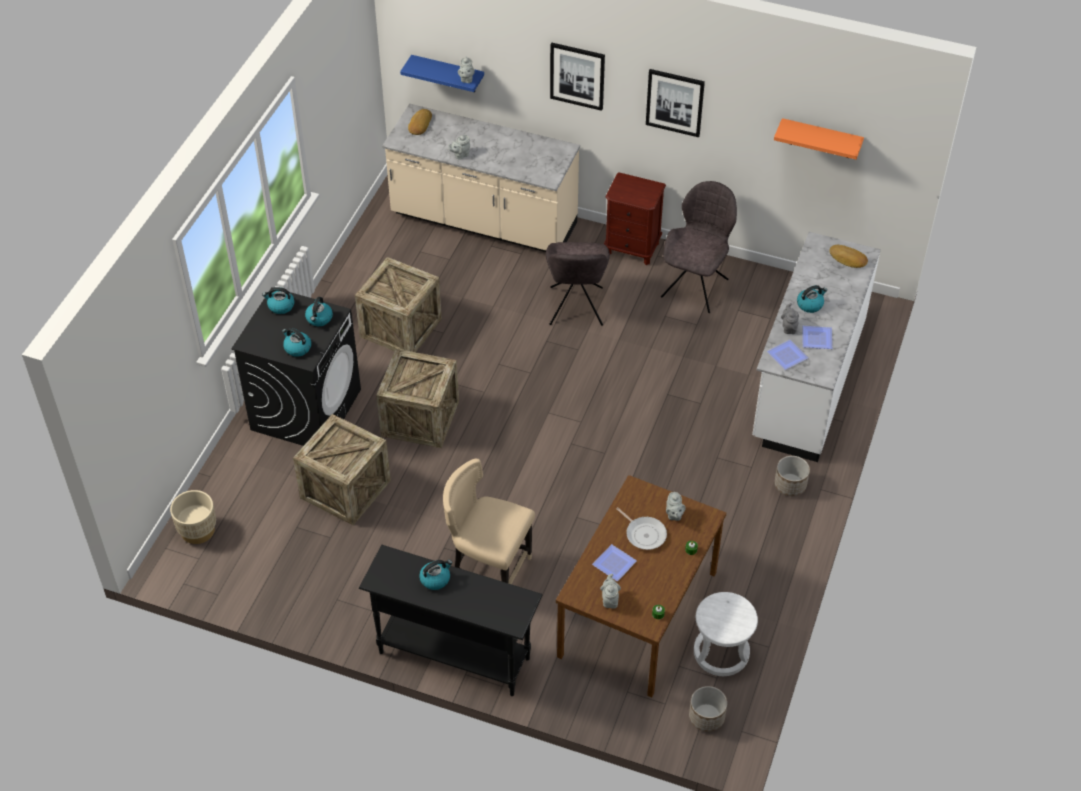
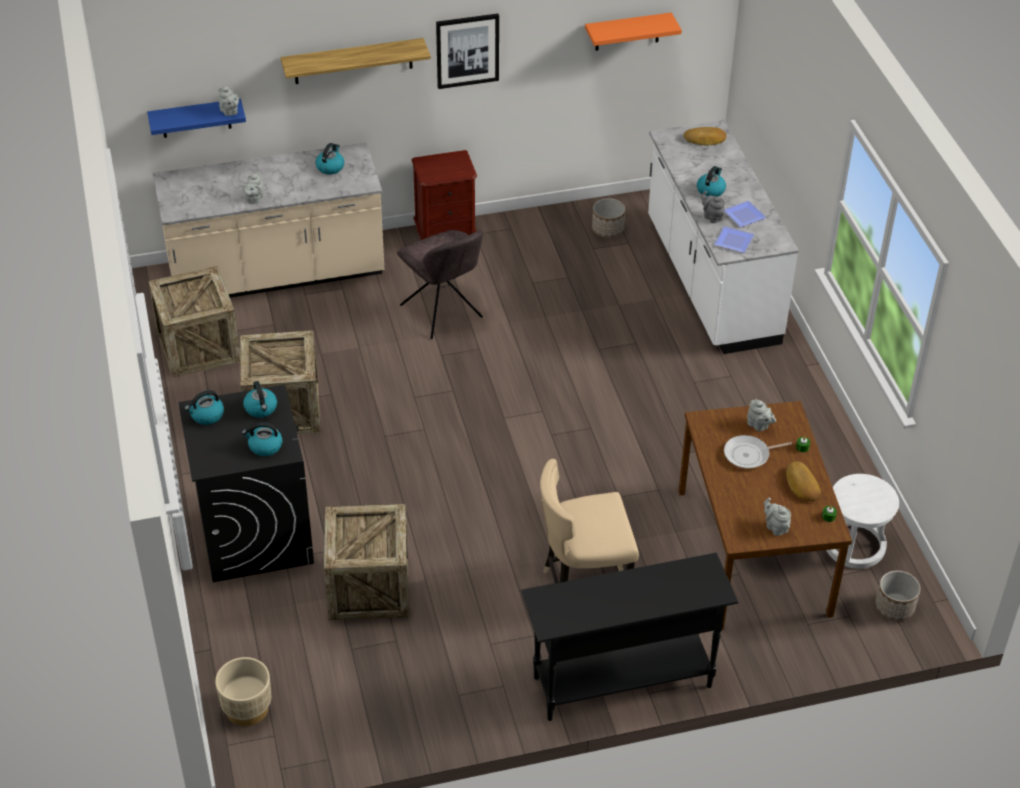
camera: 35 degrees left, 5 degrees down
crate [376,349,459,448] -> crate moved to [148,266,240,378]
bread [408,109,432,135] -> bread moved to [786,461,821,501]
kettle [419,560,452,590] -> kettle moved to [315,143,344,175]
picture [550,43,605,111] -> shelf [280,38,431,84]
plate [592,544,637,581] -> none
frying pan [616,507,667,550] -> frying pan turned 150 degrees clockwise [724,435,792,469]
grey chair [661,181,737,313] -> none
planter [774,456,810,496] -> planter moved to [592,198,626,238]

